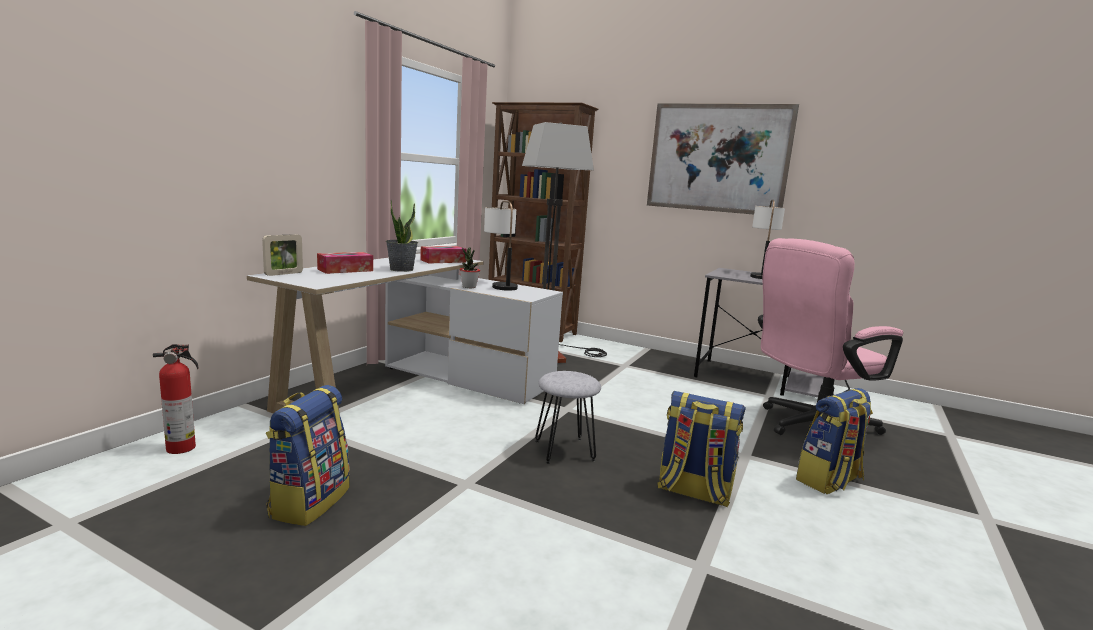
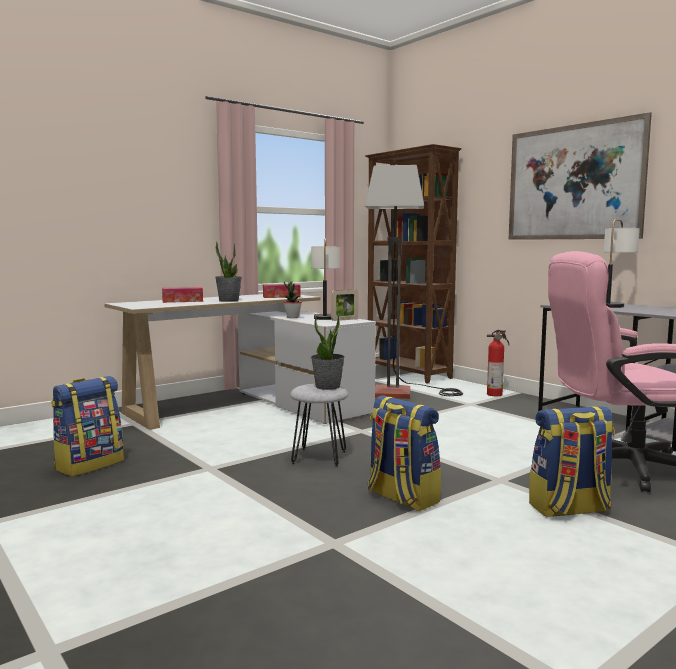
camera: 25 degrees right, 5 degrees down
fire extinguisher [153,344,199,454] -> fire extinguisher moved to [487,330,509,396]
picture frame [262,234,303,276] -> picture frame moved to [331,290,358,321]
none -> potted plant [311,312,345,390]

